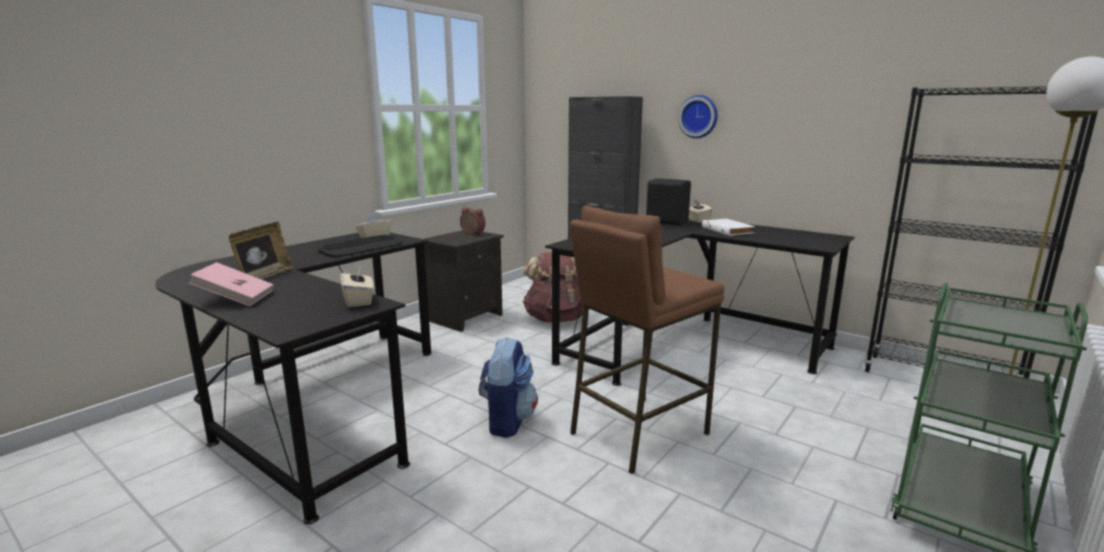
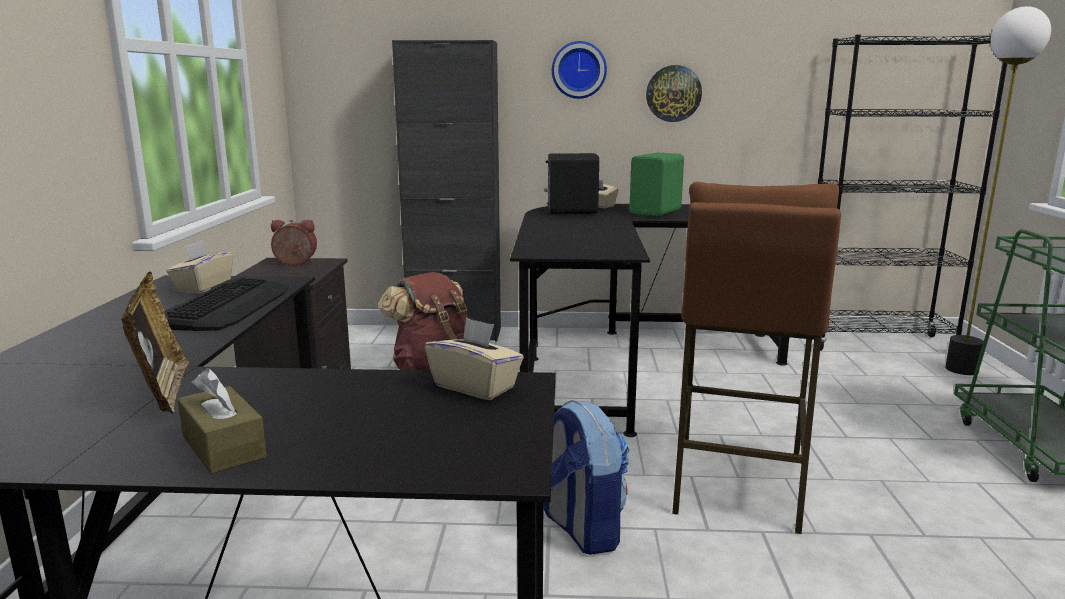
camera: 35 degrees left, 0 degrees up
pink book [188,262,274,306] -> brown tissue box [178,368,267,474]
white book [702,219,755,236] -> green speaker [629,153,684,216]
none -> wall clock [646,65,702,122]

